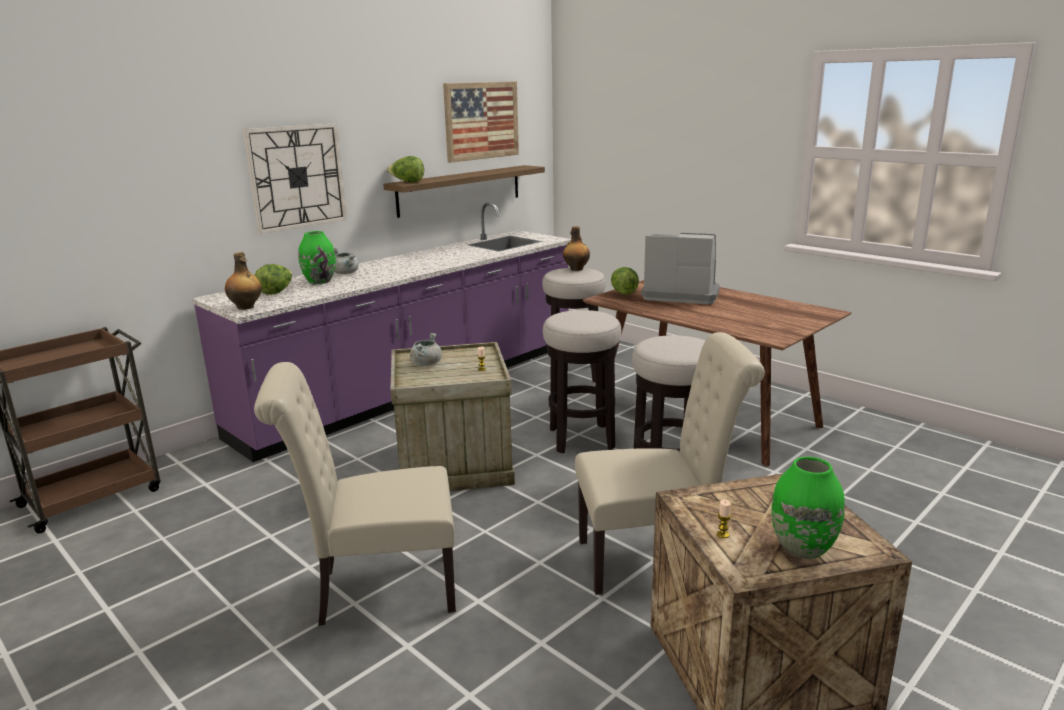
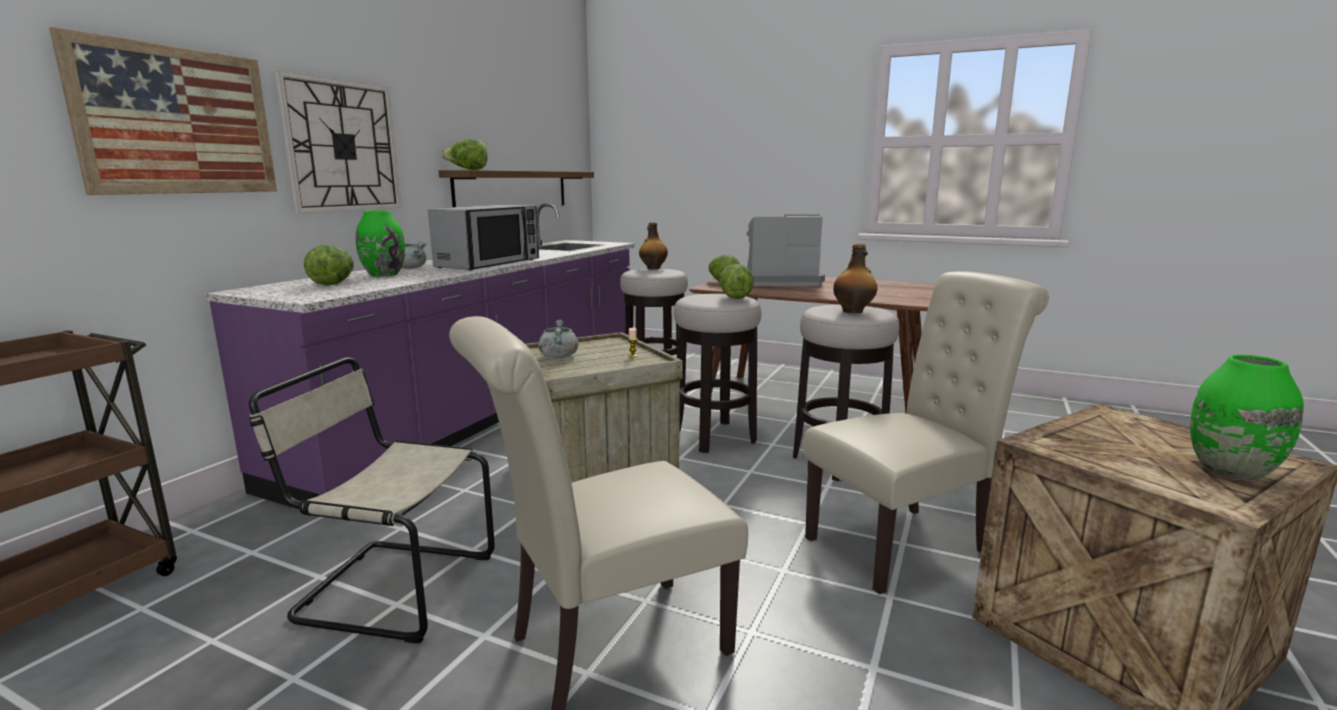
camera: 20 degrees left, 5 degrees down
bottle [225,252,262,310] -> bottle moved to [833,244,877,313]
picture [443,81,519,163] -> picture moved to [49,27,277,195]
candle [717,500,731,538] -> none
none -> beige chair [249,357,495,643]
none -> microwave [428,205,539,271]
none -> lettuce [719,264,754,299]

